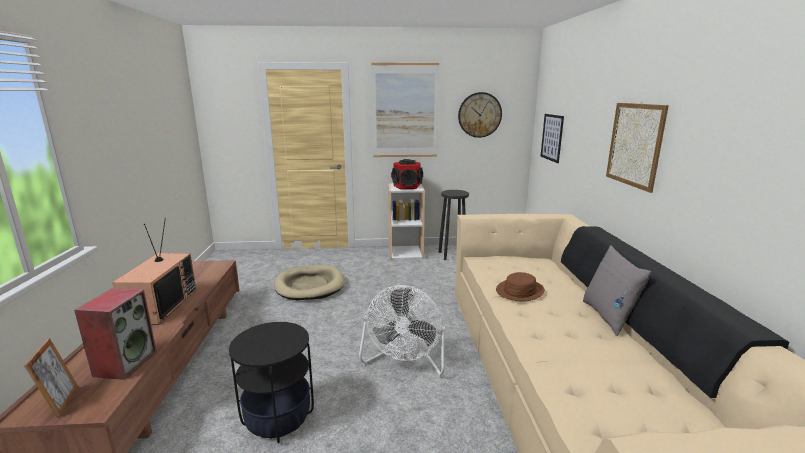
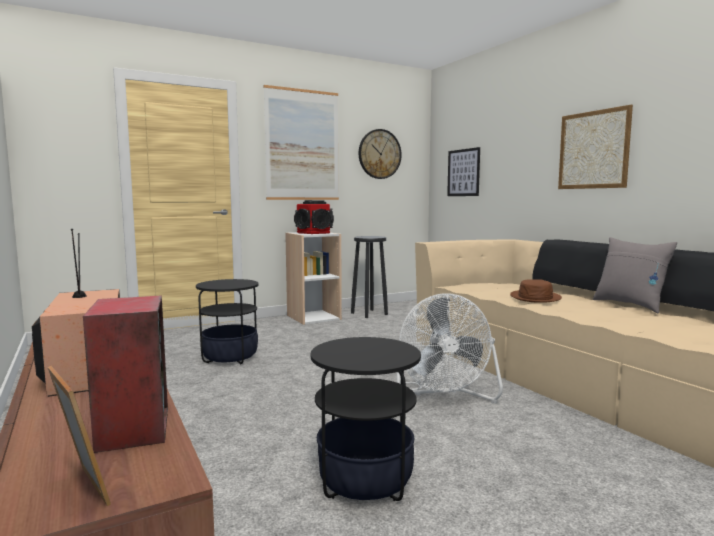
camera: 25 degrees left, 10 degrees down
beige dog bed [274,265,345,300] -> black side table [196,279,259,365]

